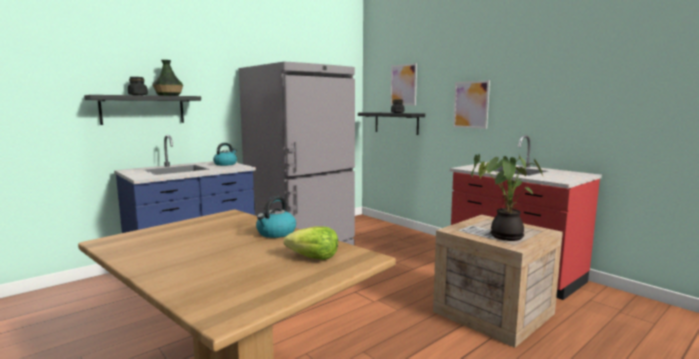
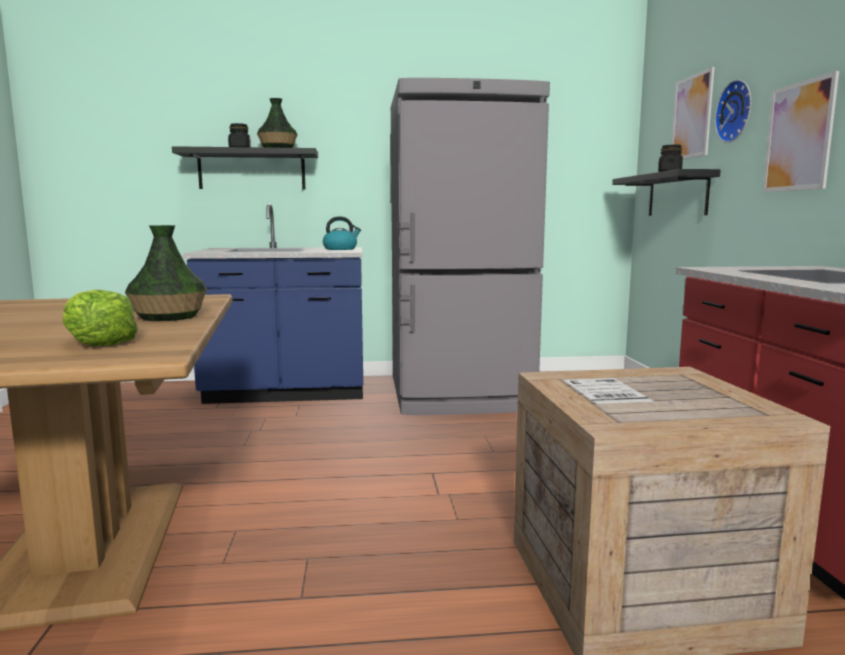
camera: 35 degrees right, 0 degrees up
kettle [256,196,296,238] -> vase [125,225,207,321]
potted plant [471,154,543,241] -> none
none -> wall clock [714,80,751,143]

